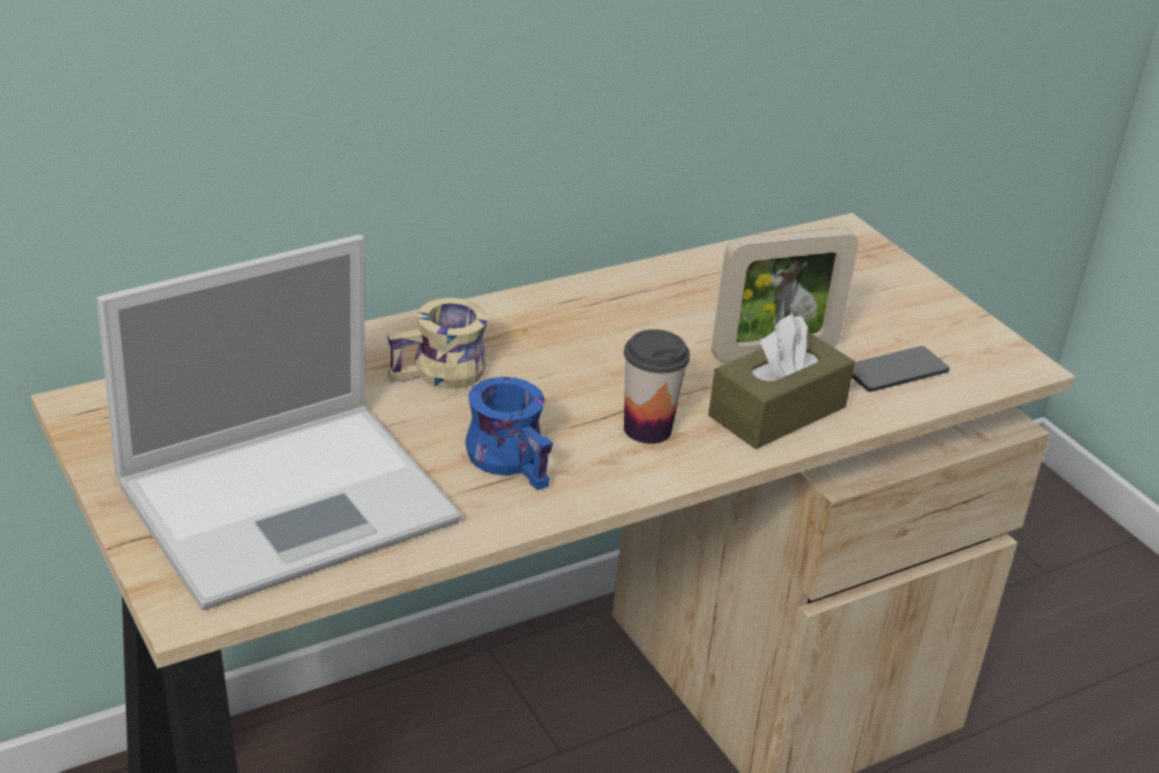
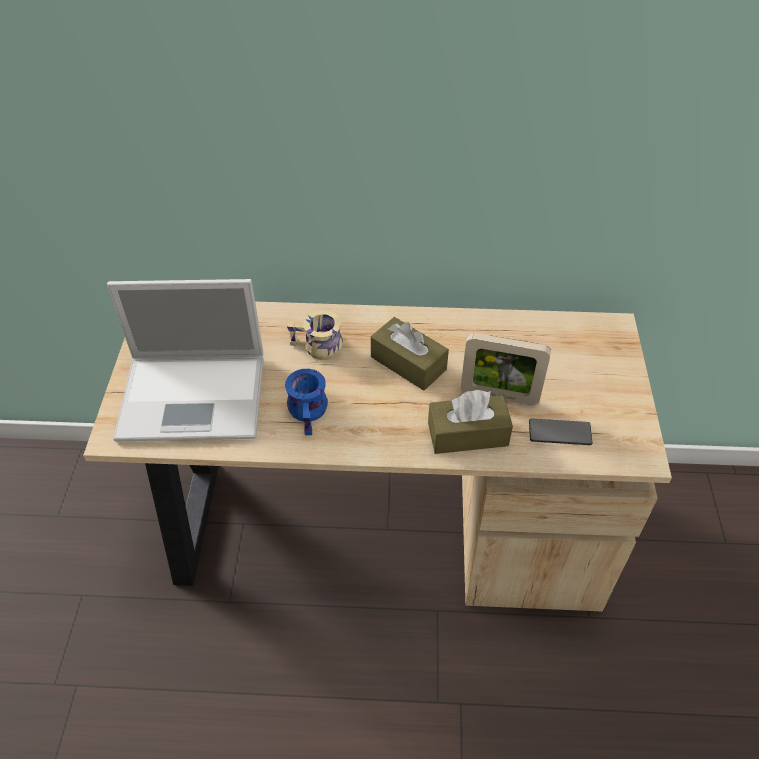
camera: 35 degrees right, 15 degrees up
cup [624,329,690,444] -> none
none -> brown tissue box [371,317,449,391]

